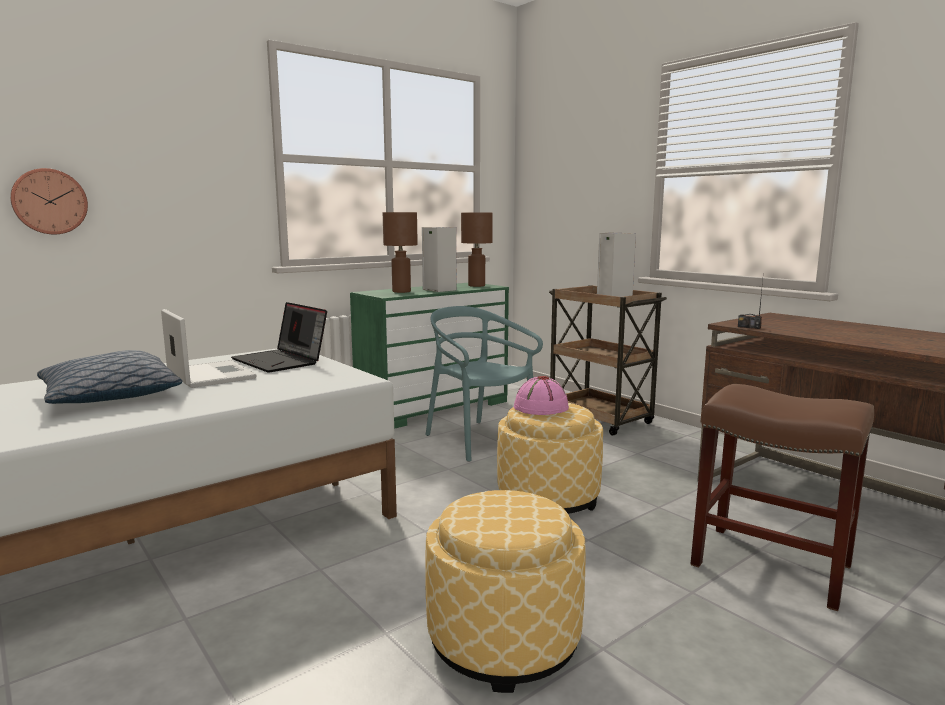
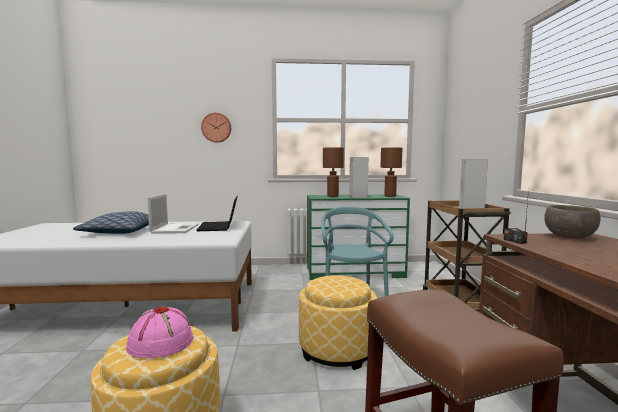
camera: 35 degrees right, 5 degrees down
wall clock [10,168,88,234] -> wall clock moved to [201,113,231,143]
pink hat [514,376,569,415] -> pink hat moved to [126,307,193,358]
none -> brown bowl [544,205,600,239]

